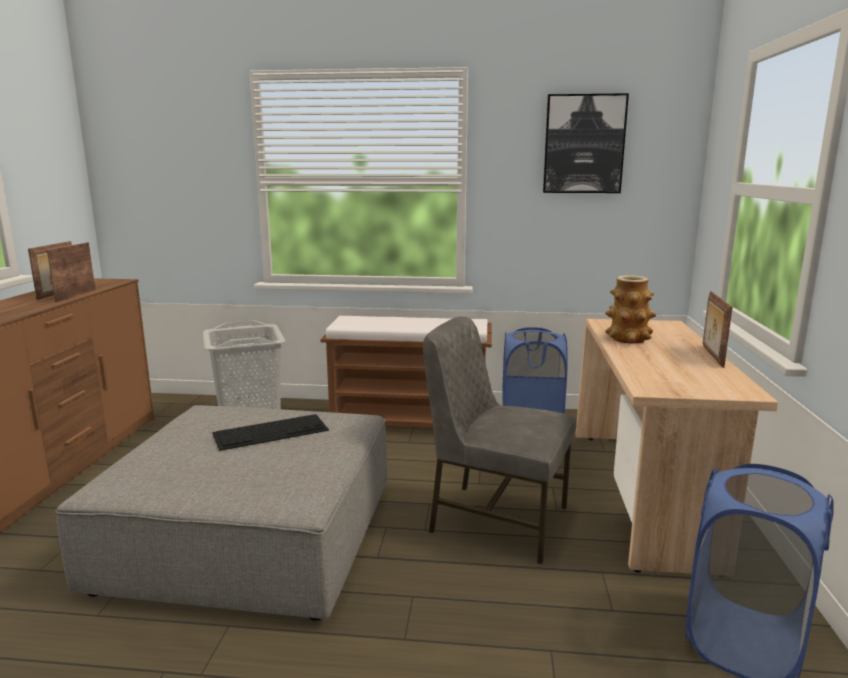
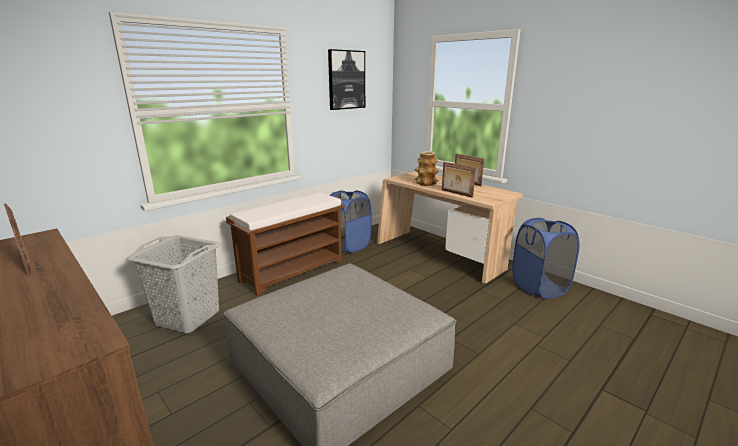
camera: 50 degrees left, 5 degrees up
picture frame [47,242,96,302] -> picture frame moved to [442,162,476,198]
keyboard [212,414,329,451] -> none
grey chair [423,316,576,564] -> none

